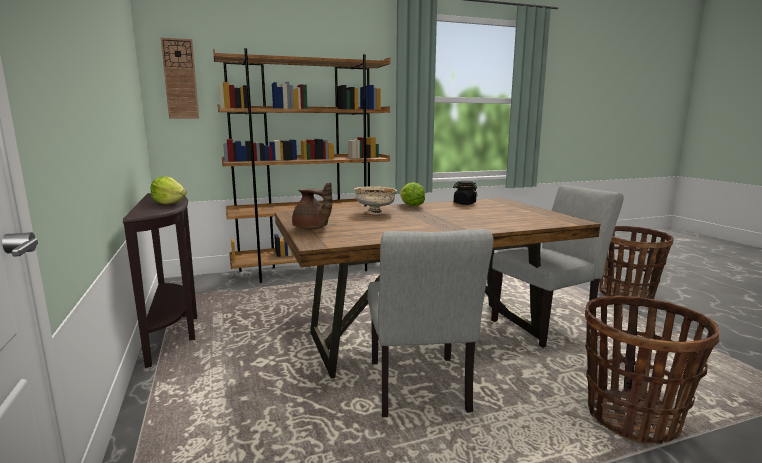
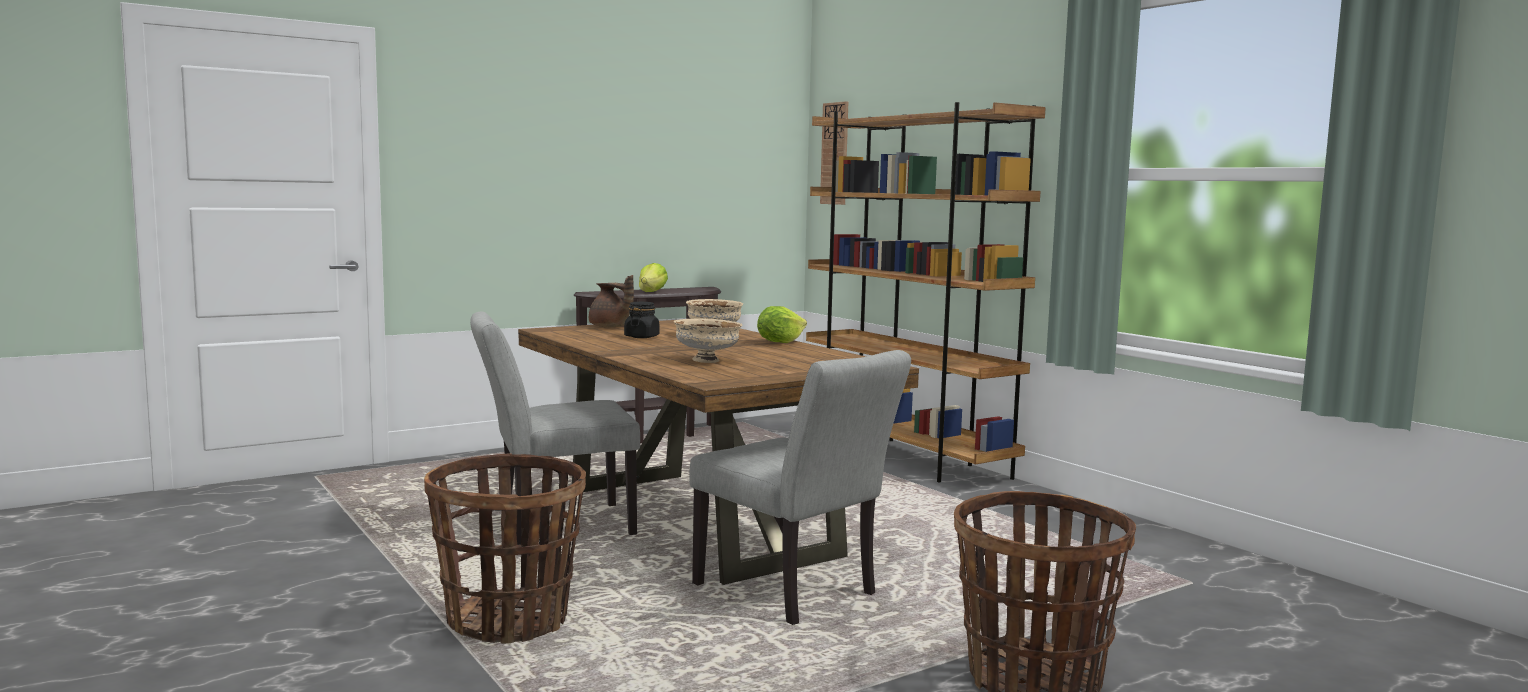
camera: 75 degrees right, 5 degrees down
brown teapot [292,182,332,230] -> brown teapot turned 75 degrees counterclockwise [589,275,634,327]
black jar [453,181,477,205] -> black jar moved to [624,302,659,338]
none -> beige bowl [674,318,742,363]

